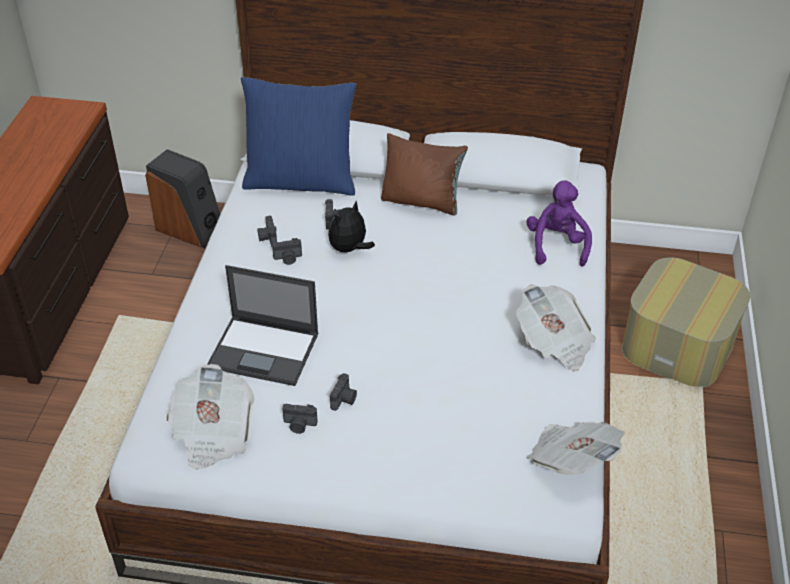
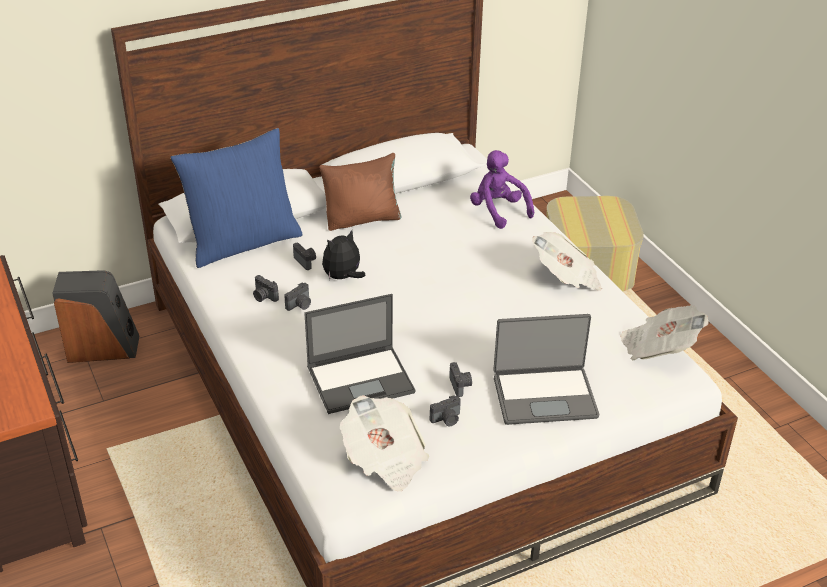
camera: 35 degrees left, 5 degrees down
plush toy [328,201,375,253] -> plush toy turned 45 degrees clockwise [322,230,365,279]
none -> laptop [493,314,599,425]

